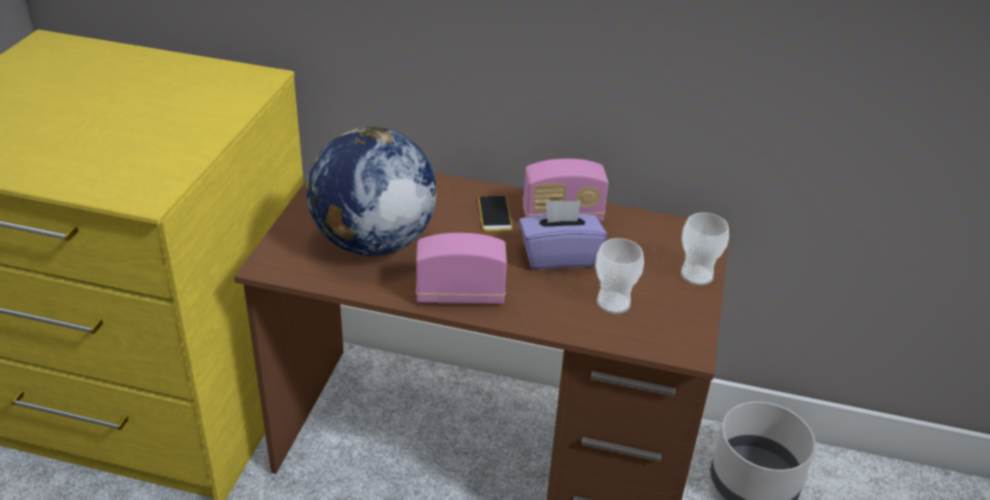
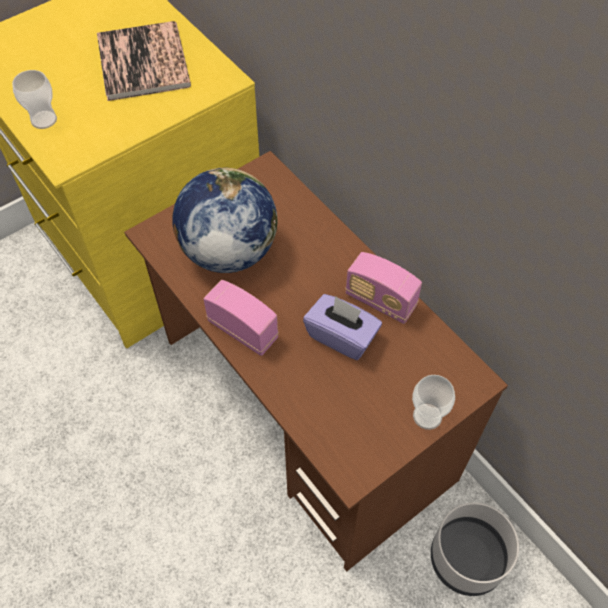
camera: 40 degrees right, 20 degrees up
phone [478,196,513,232] -> none
cup [595,238,644,314] -> cup moved to [12,70,57,129]
none -> book [97,21,191,101]

